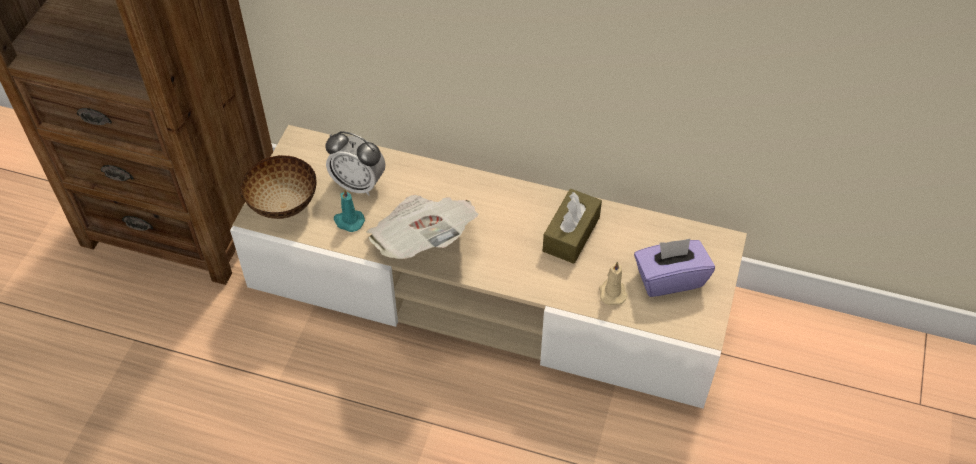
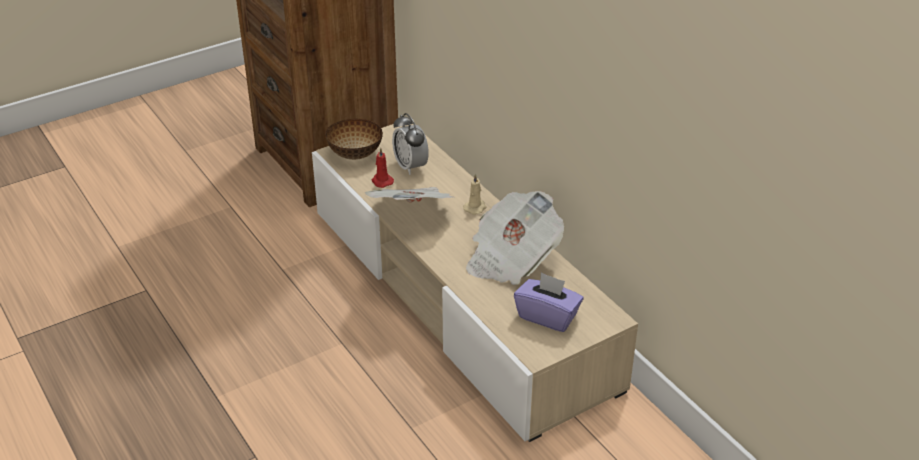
camera: 40 degrees right, 15 degrees down
turquoise candle [334,189,365,232] -> red candle [372,148,394,188]
brown tissue box [543,189,602,264] -> newspaper [466,191,564,285]
beige candle [599,261,628,305] -> beige candle moved to [463,174,487,215]

